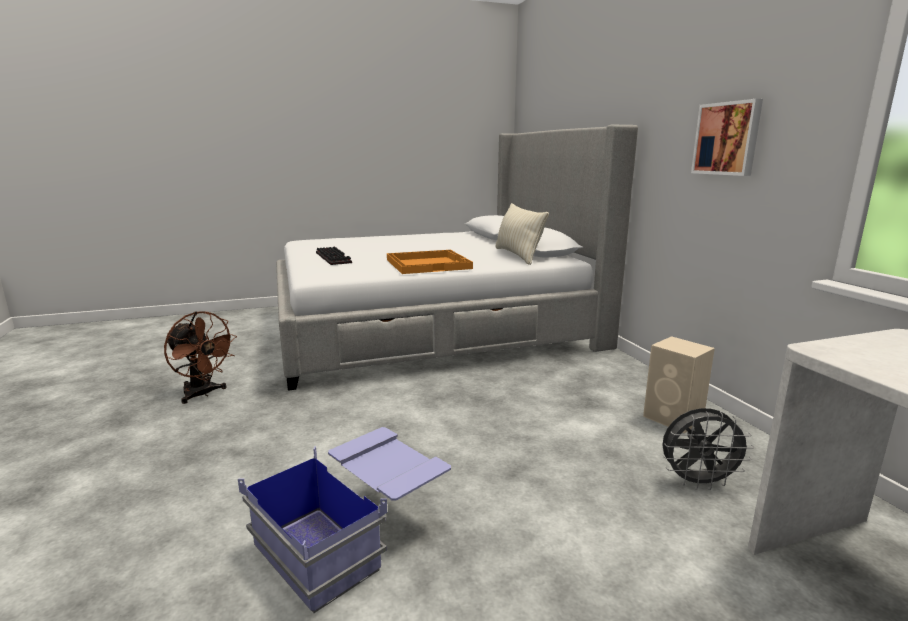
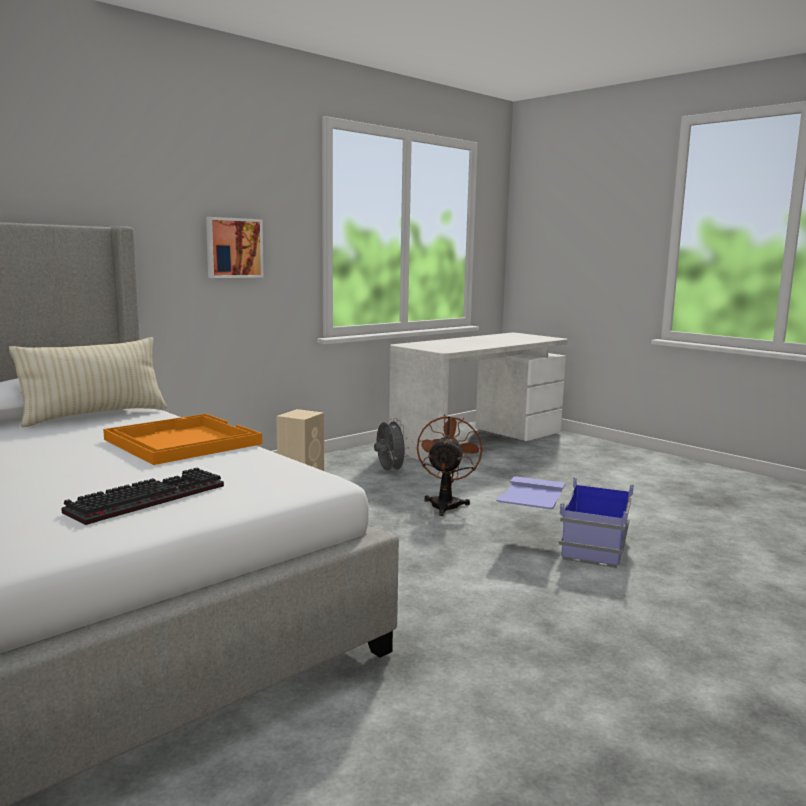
camera: 115 degrees left, 5 degrees down
brown fan [164,311,237,404] -> brown fan moved to [417,415,483,516]

